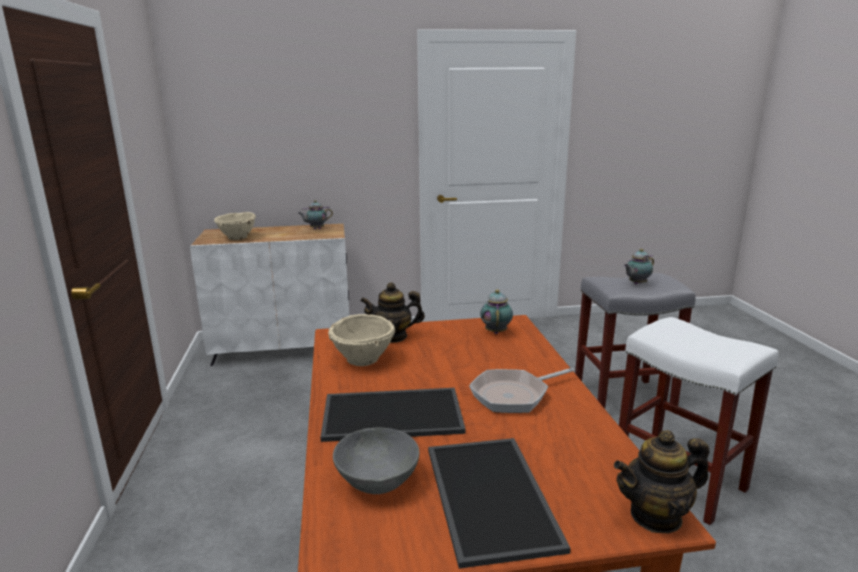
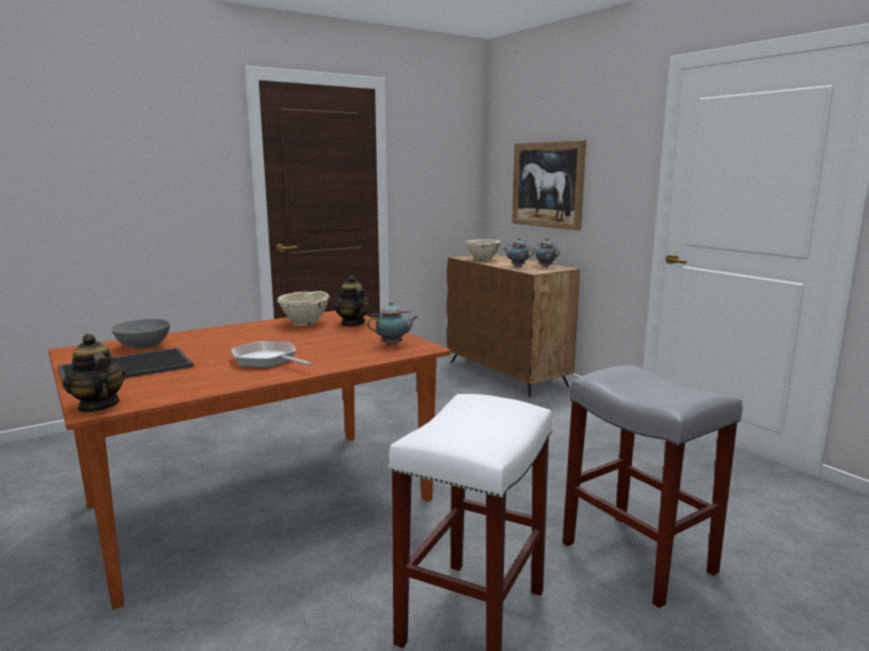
camera: 65 degrees right, 5 degrees down
white cabinet [190,224,349,366] -> brown cabinet [446,254,580,397]
tray [320,388,466,442] -> none
teapot [624,249,654,284] -> teapot moved to [503,238,534,267]
none -> picture [512,141,586,231]

